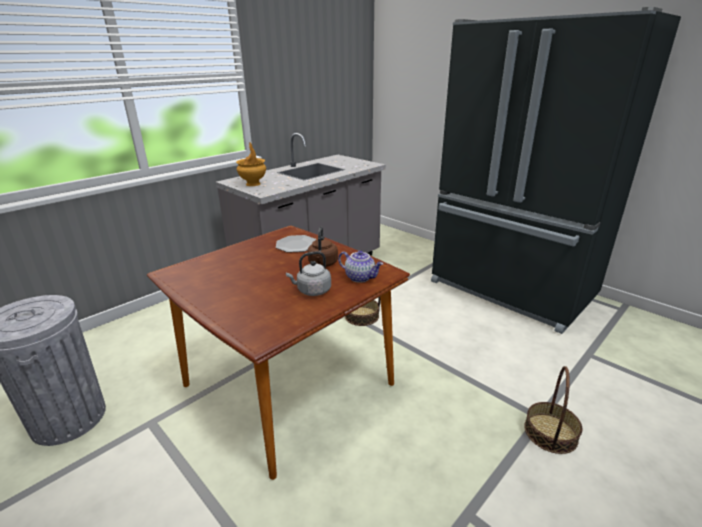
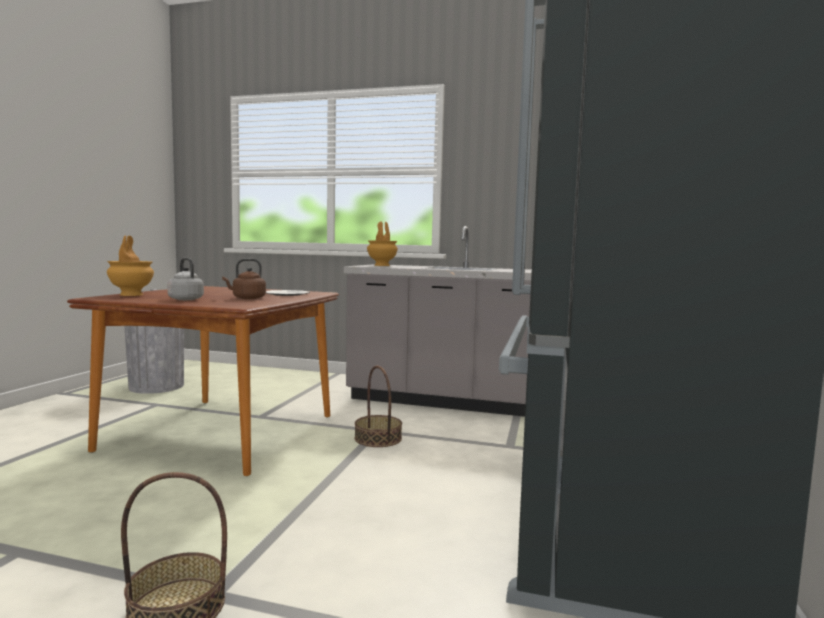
camera: 60 degrees right, 20 degrees down
teapot [338,250,383,283] -> none
none -> brown vase [107,235,154,296]

